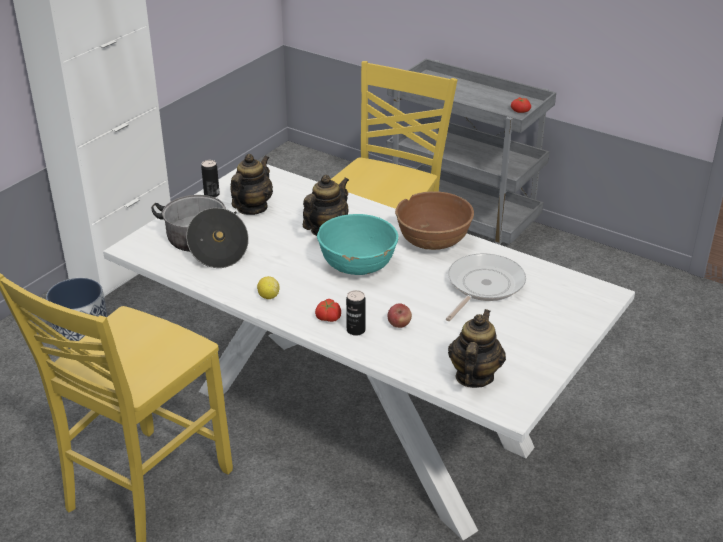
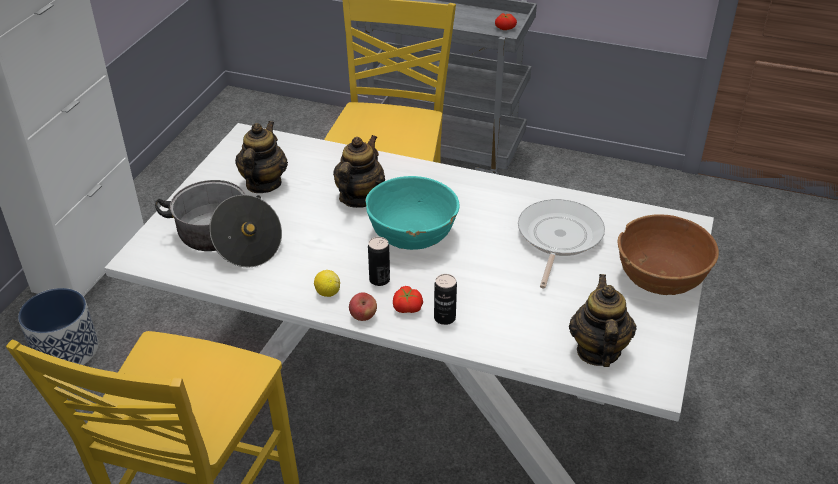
camera: 15 degrees left, 5 degrees up
can [201,160,220,197] -> can moved to [368,237,390,286]
apple [387,303,412,328] -> apple moved to [349,292,377,321]
brown bowl [395,191,474,250] -> brown bowl moved to [618,215,719,295]

